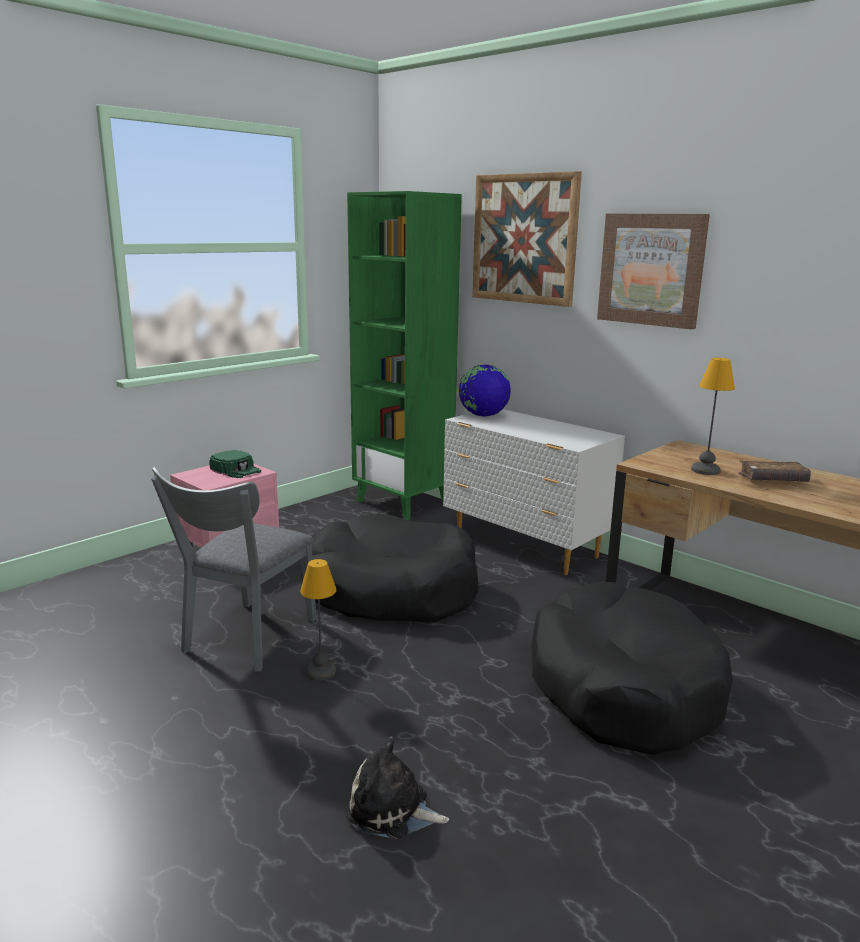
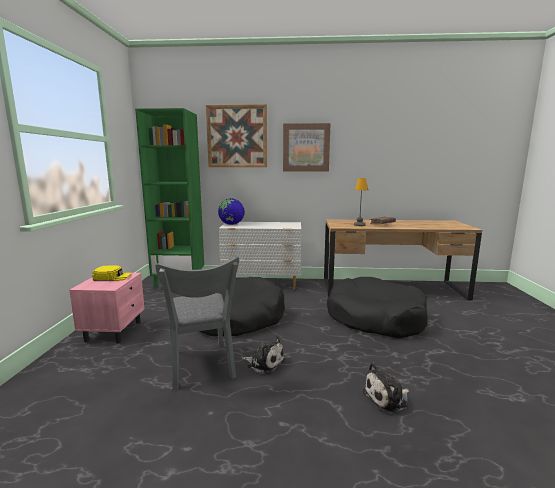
camera: 40 degrees left, 5 degrees down
green cap [209,450,261,478] -> yellow cap [92,265,132,281]
table lamp [300,559,337,681] -> plush toy [242,336,285,374]

